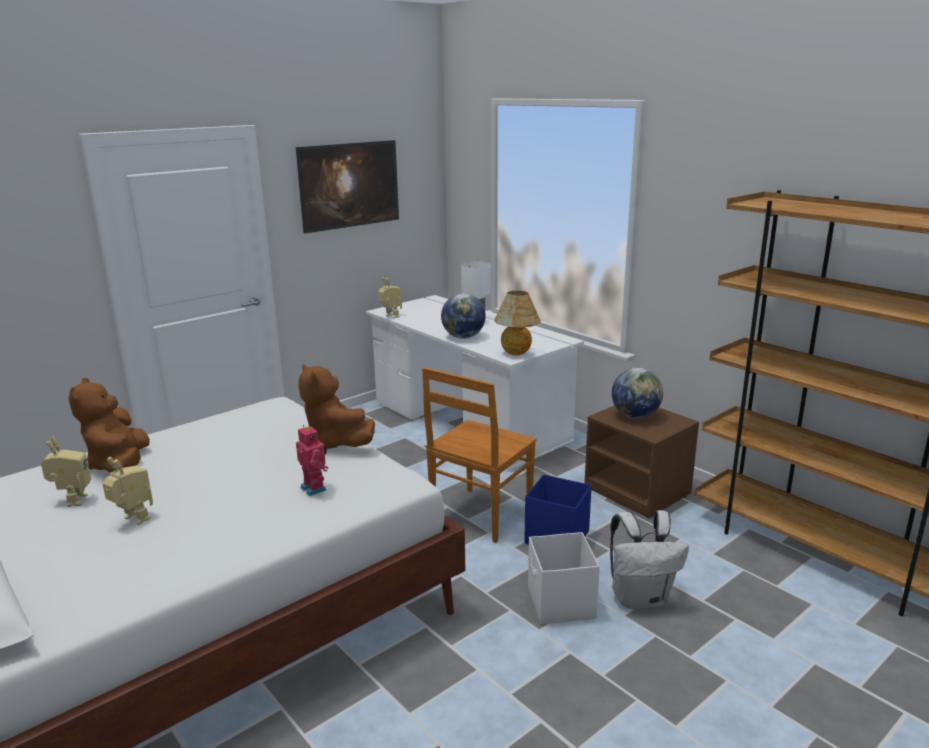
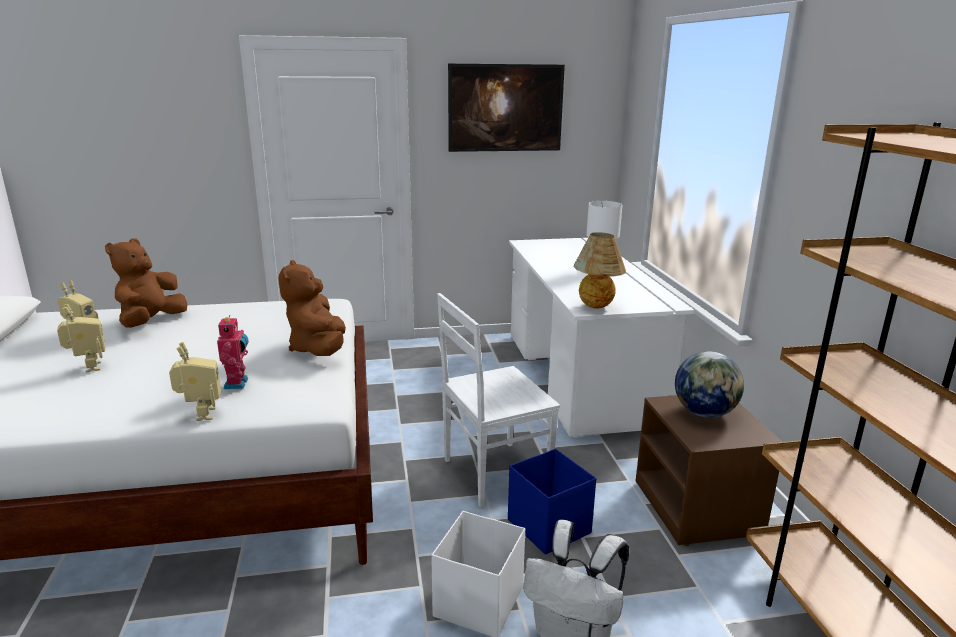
camera: 30 degrees right, 0 degrees up
toy robot [378,277,402,318] -> toy robot moved to [169,342,221,421]
brown chair [422,367,537,543] -> white chair [437,293,560,508]
globe [441,293,486,339] -> none

